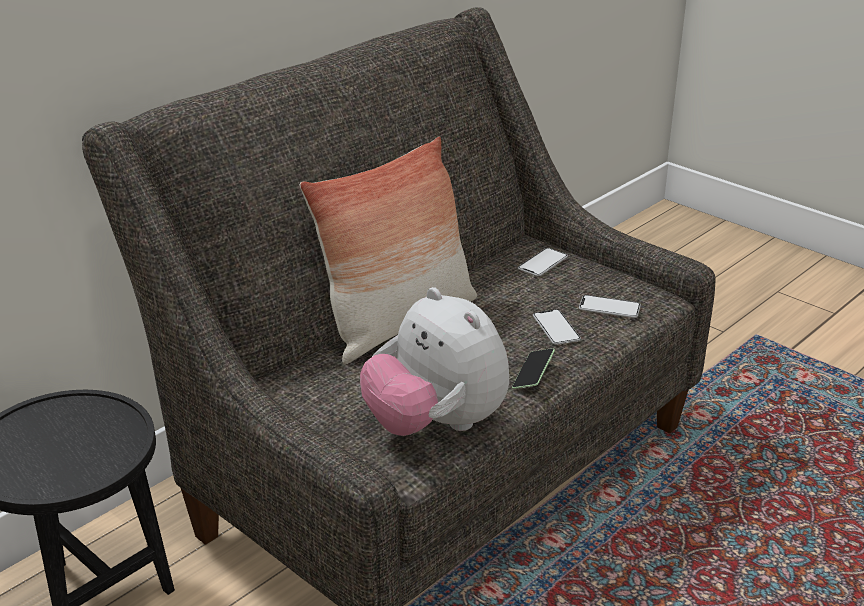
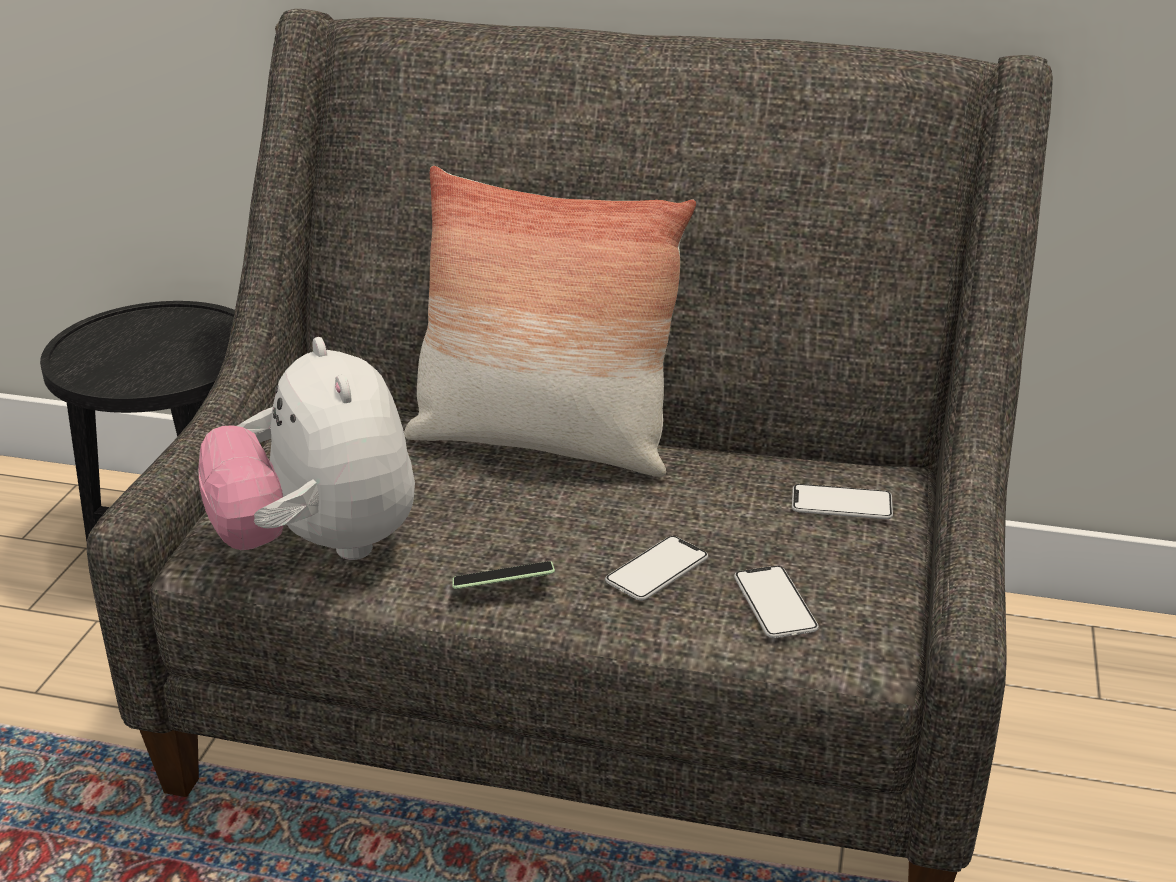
camera: 60 degrees right, 0 degrees up
plush toy [360,287,509,436] -> plush toy turned 45 degrees counterclockwise [198,337,415,560]

